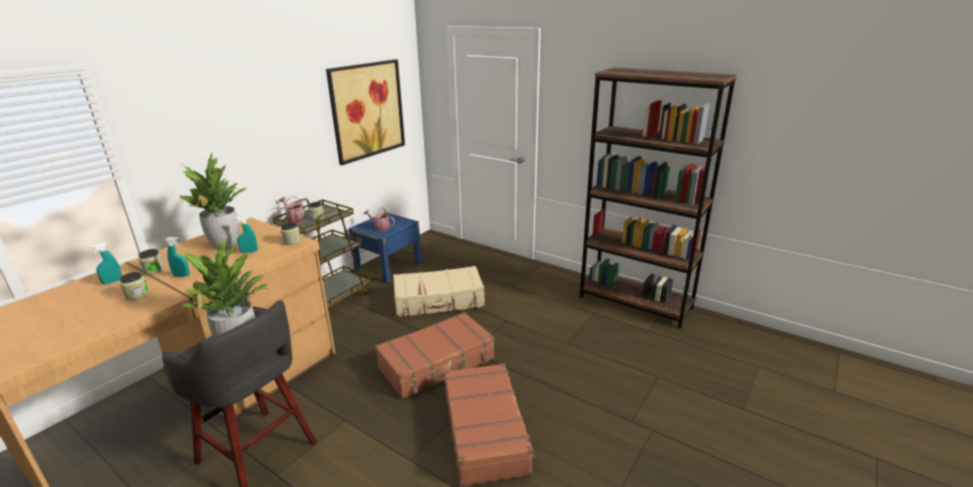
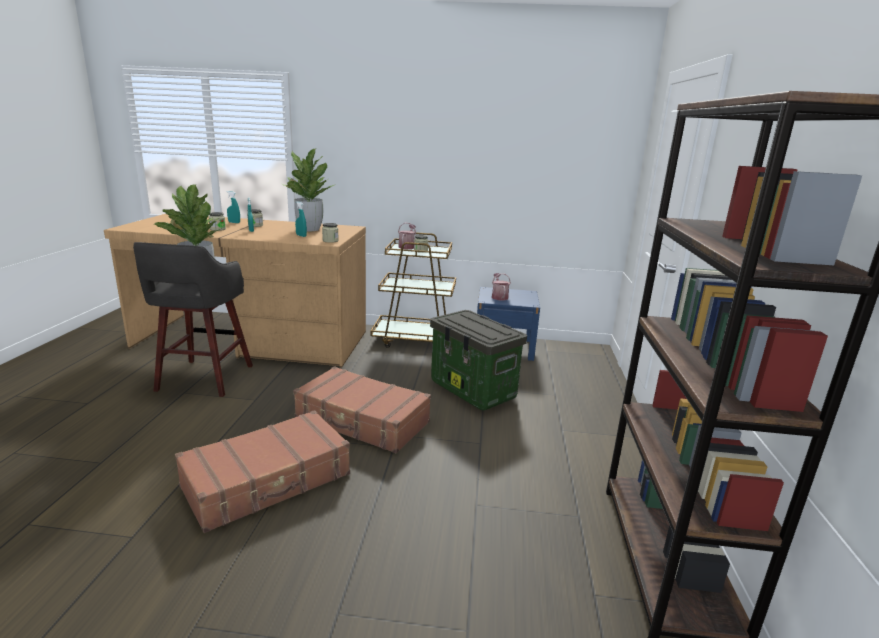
camera: 60 degrees right, 5 degrees down
picture [326,59,405,165] -> none
beige suitcase [393,266,485,317] -> storage box [430,310,527,411]

